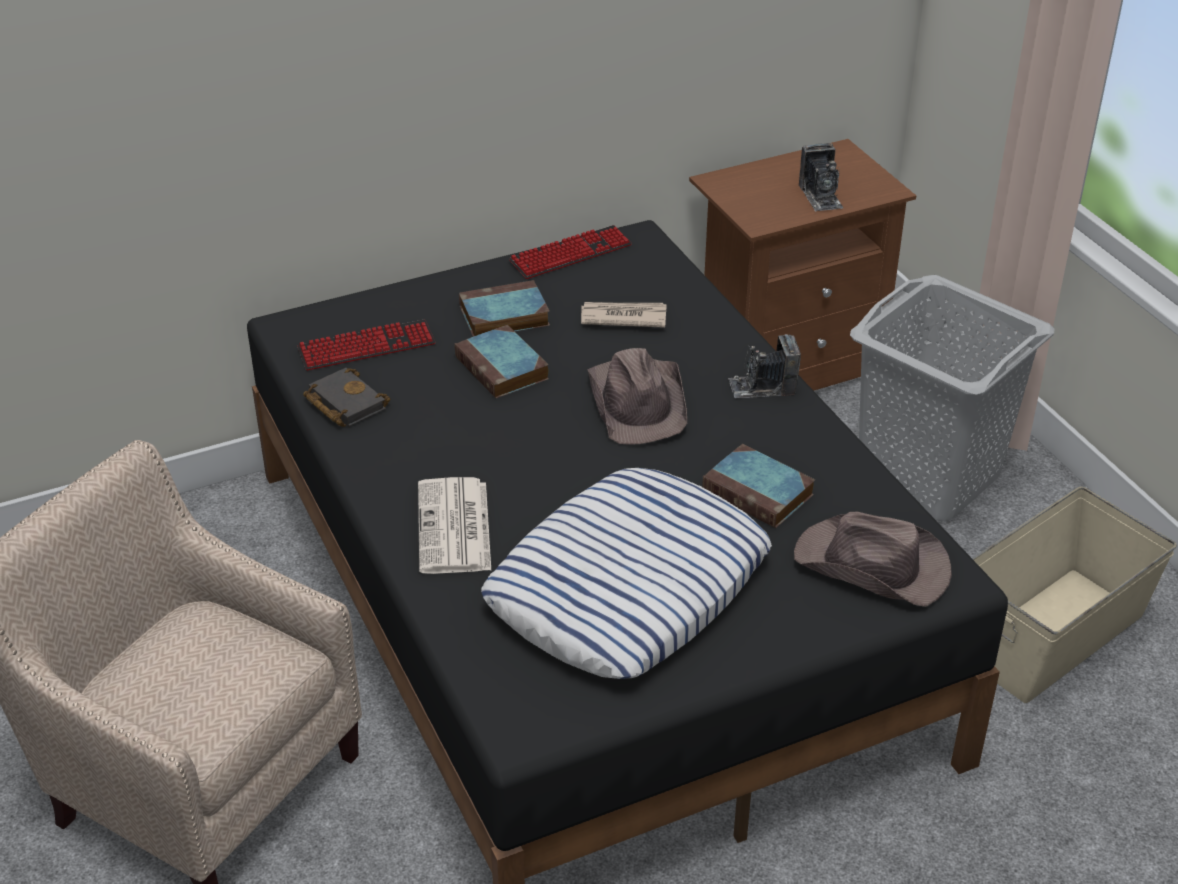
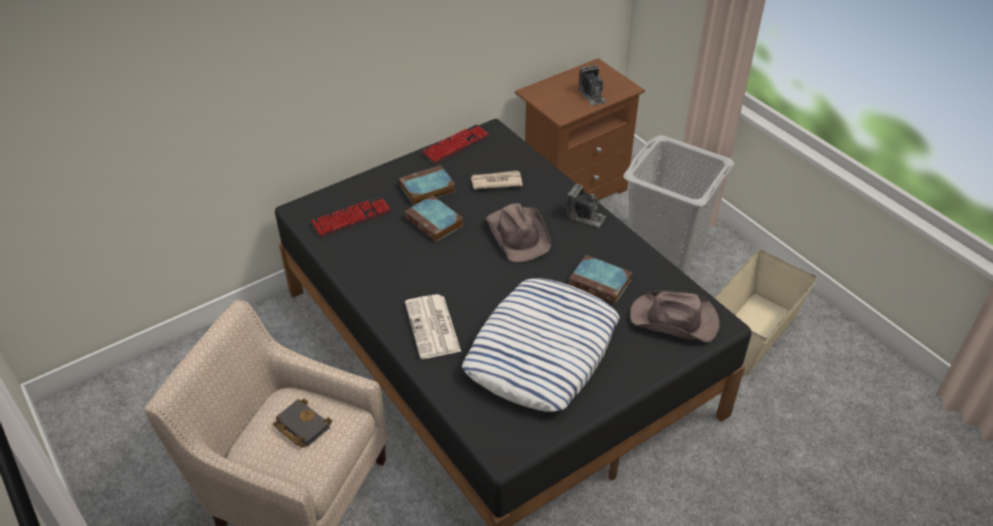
camera: 10 degrees left, 5 degrees up
black book [303,368,390,427] -> black book moved to [273,399,332,448]
camera [728,334,801,398] -> camera turned 135 degrees counterclockwise [567,184,606,228]

